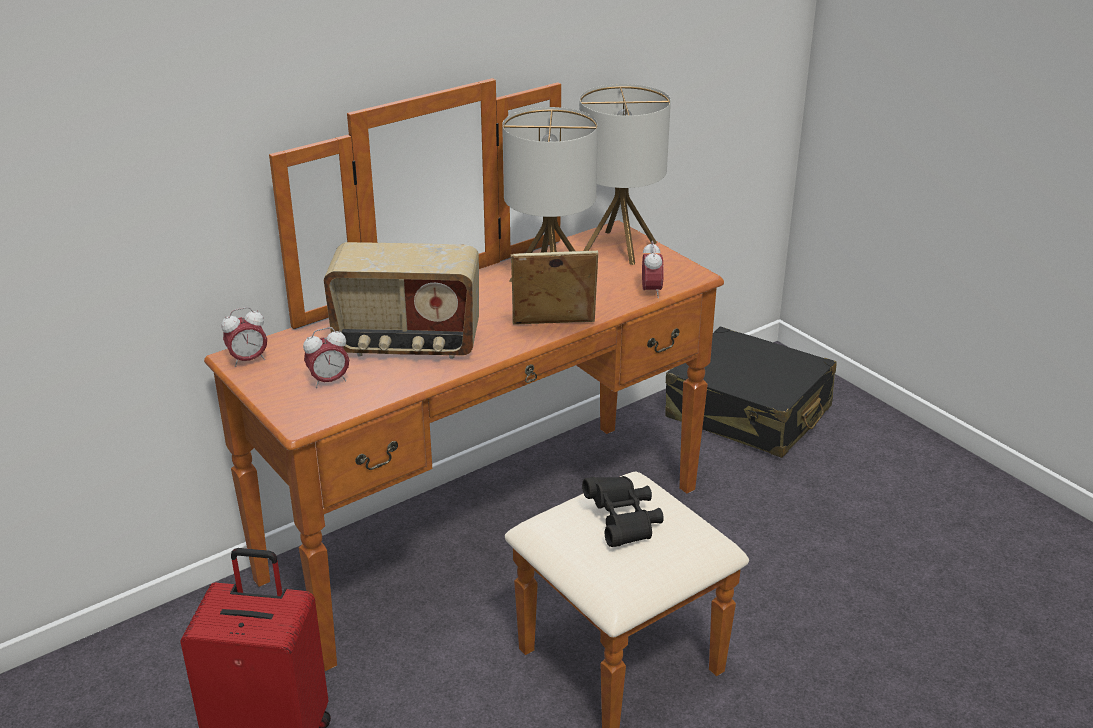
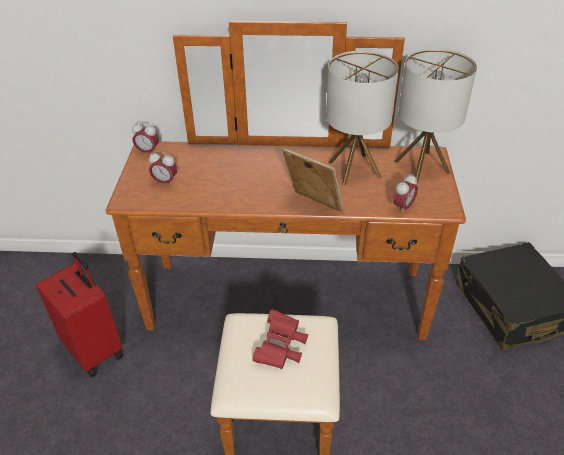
camera: 40 degrees right, 10 degrees up
radio [324,242,479,359] -> none
black binoculars [582,476,664,547] -> red binoculars [252,309,308,369]

